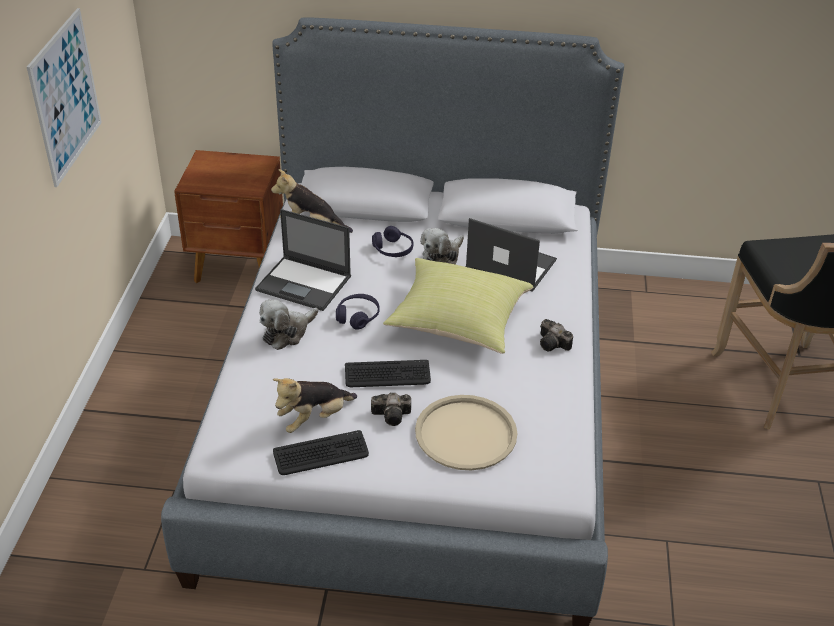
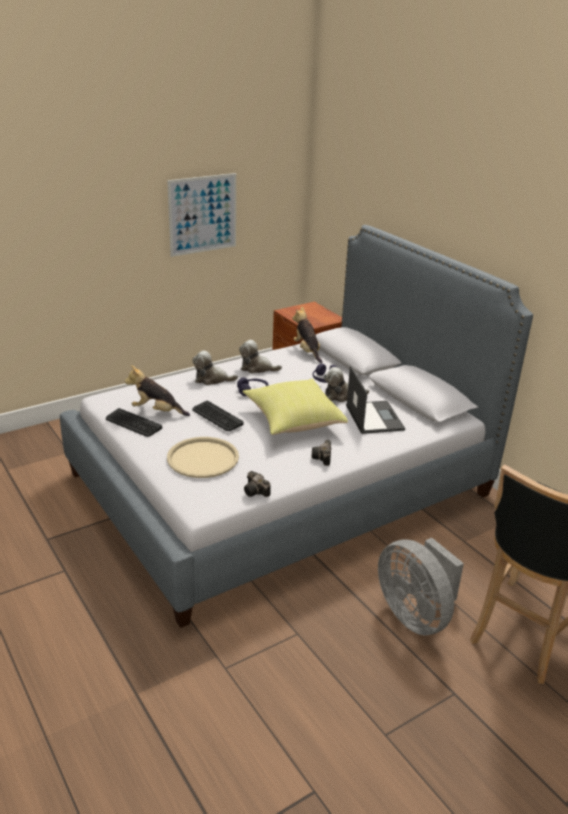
camera: 50 degrees right, 10 degrees down
laptop [255,209,351,311] -> plush toy [239,340,282,373]
camera [371,393,411,426] -> camera moved to [244,471,270,497]
none -> grey fan [378,538,464,635]

